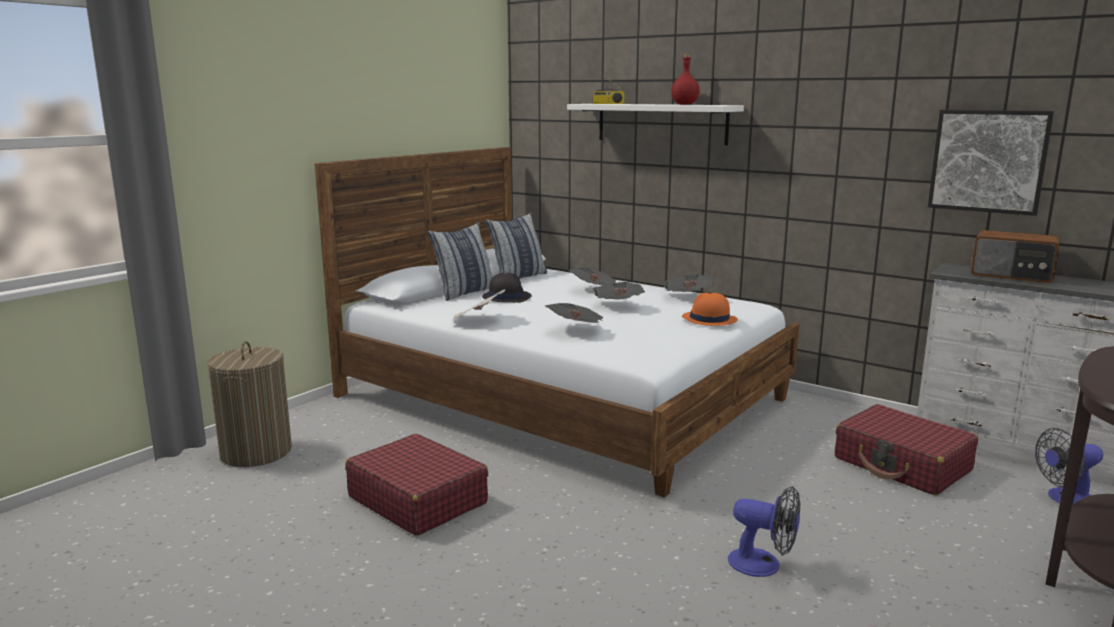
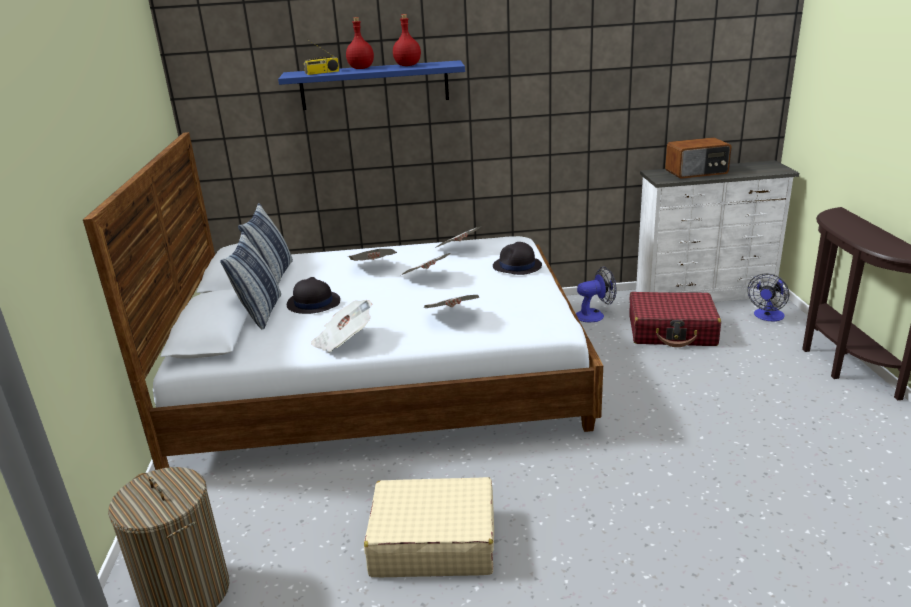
camera: 40 degrees left, 10 degrees up
red suitcase [345,434,489,536] -> beige suitcase [364,477,494,577]
white shelf [567,104,744,145] -> blue shelf [278,60,465,110]
orange hat [682,292,738,326] -> black hat [493,242,542,275]
fan [728,486,800,577] -> fan moved to [576,267,616,322]
picture [928,110,1054,216] -> none
none -> red bottle [346,17,374,69]

